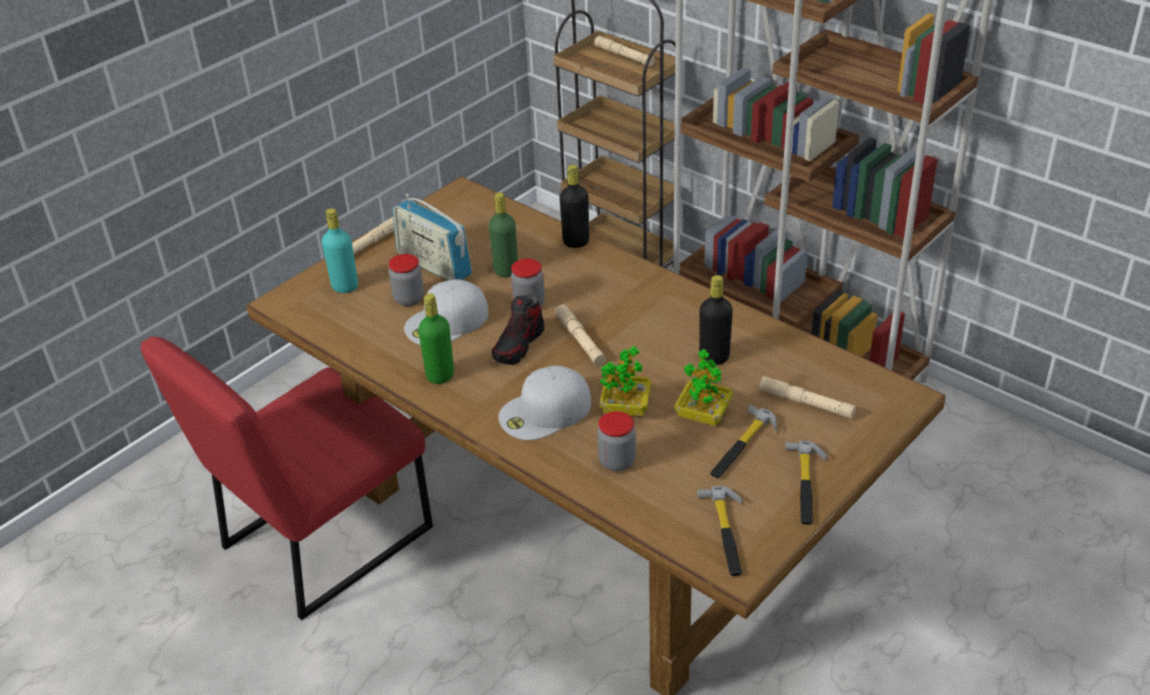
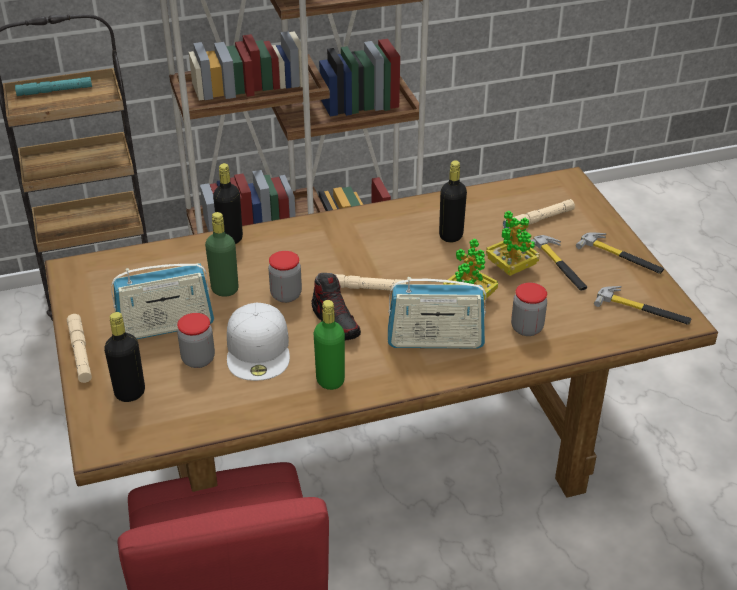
camera: 60 degrees left, 0 degrees up
turquoise bottle [322,208,358,293] -> black bottle [104,312,145,402]
white cap [498,366,591,440] -> radio [388,277,486,348]
beige flashlight [594,36,655,67] -> turquoise flashlight [15,77,92,96]

